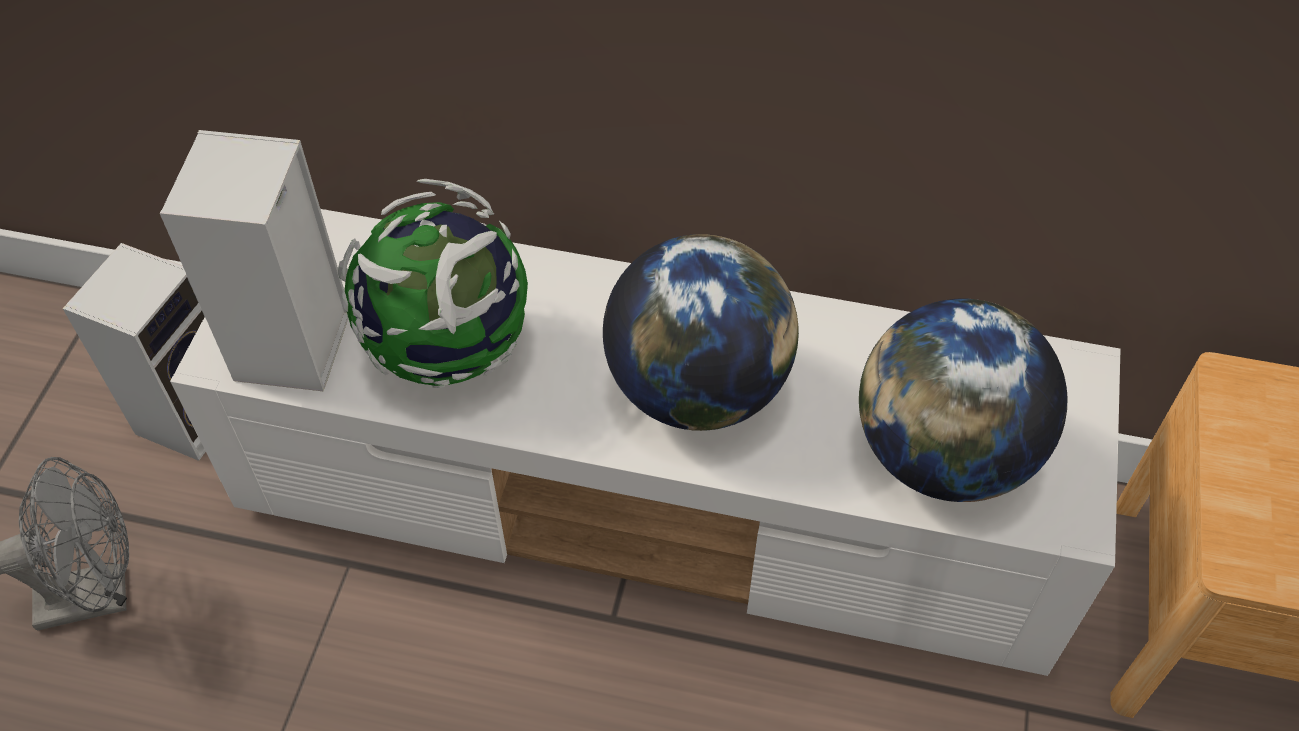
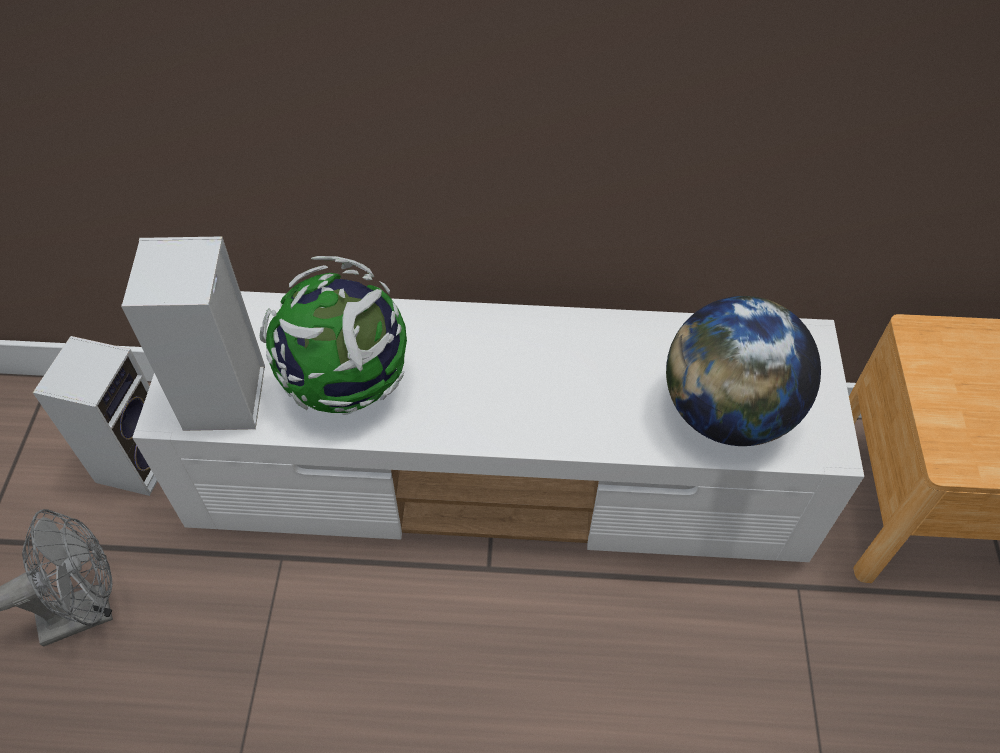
camera: 10 degrees left, 0 degrees up
globe [603,234,799,431] -> none

